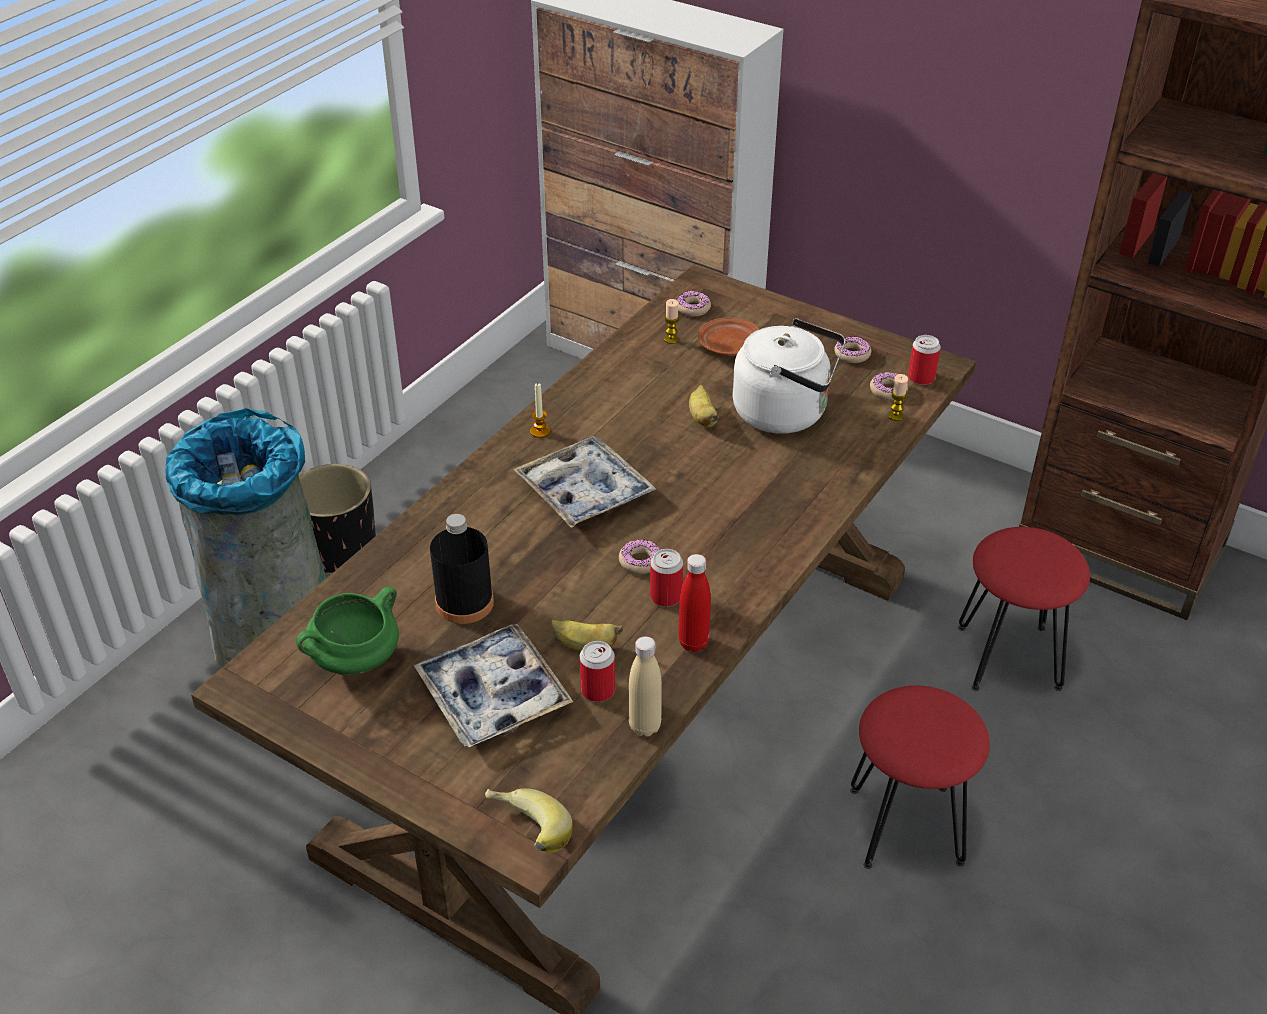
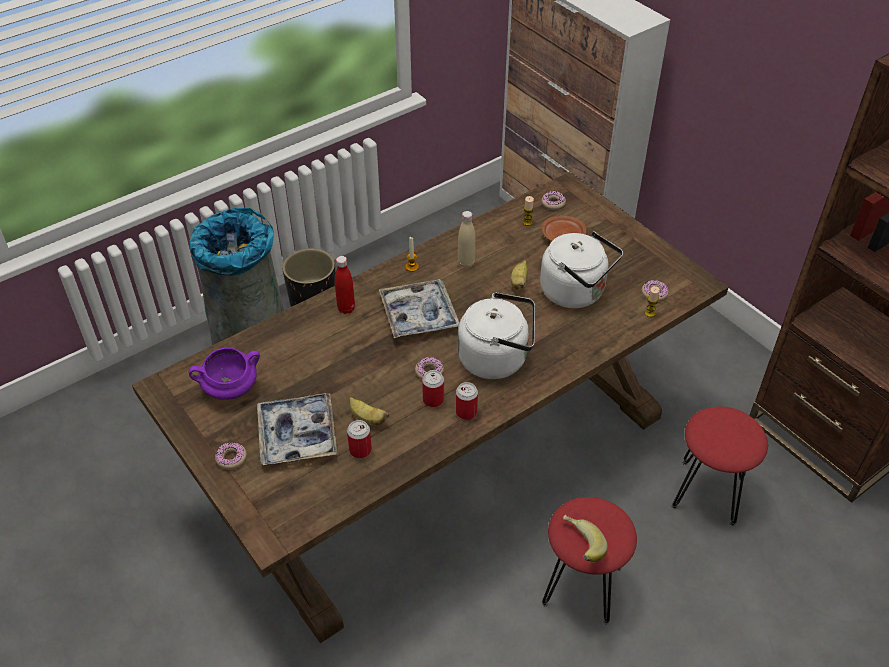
camera: 20 degrees right, 5 degrees up
green cooking pot [296,586,399,675] -> purple cooking pot [189,348,260,400]
black bottle [430,514,494,624] -> none
banana [485,789,573,853] -> banana moved to [563,514,608,563]
beige bottle [629,636,662,737] -> beige bottle moved to [458,211,475,268]
red bottle [678,554,711,652] -> red bottle moved to [335,256,355,314]
donut [834,336,871,363] -> donut moved to [215,442,247,469]
can [908,335,941,385] -> can moved to [456,382,478,420]
none -> white kettle [458,292,535,379]

